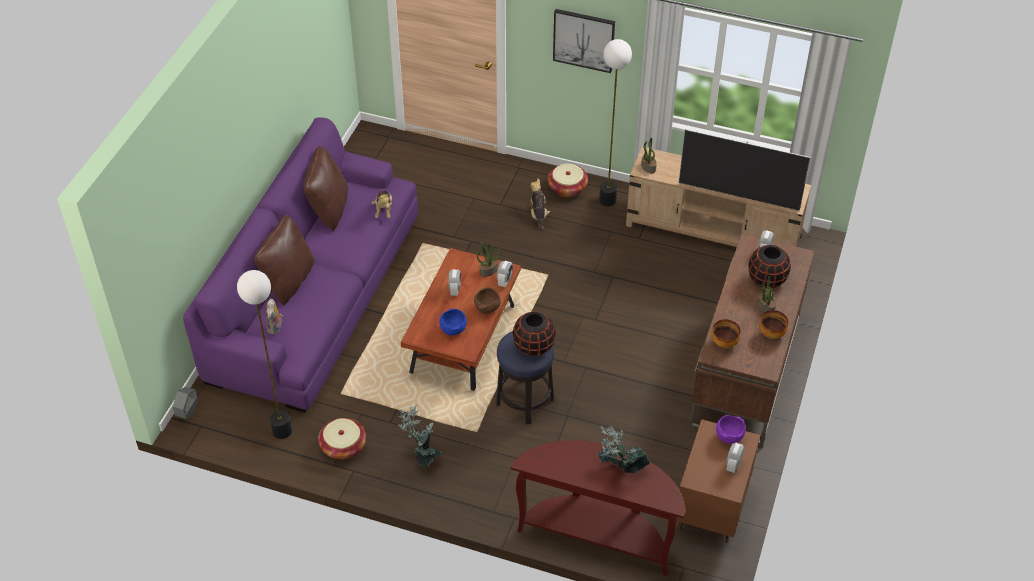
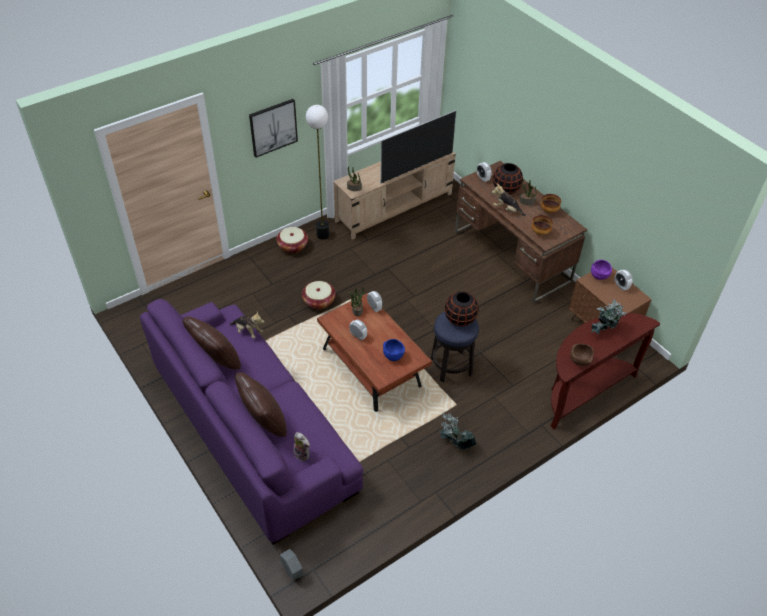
camera: 55 degrees left, 0 degrees up
floor lamp [237,270,292,439] -> none
basket [318,418,366,460] -> basket moved to [302,281,336,309]
brown bowl [474,287,501,314] -> brown bowl moved to [570,344,594,366]
plush toy [531,179,550,232] -> plush toy moved to [492,183,526,216]

